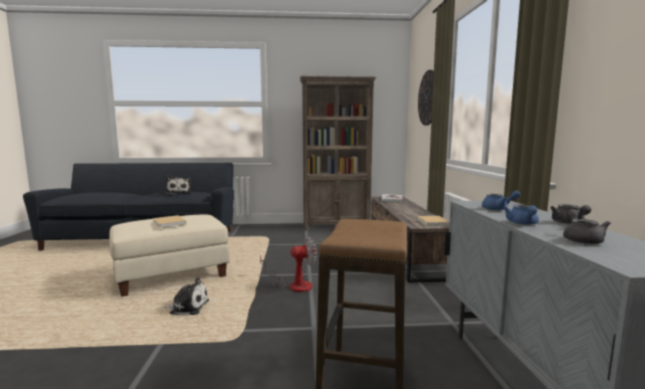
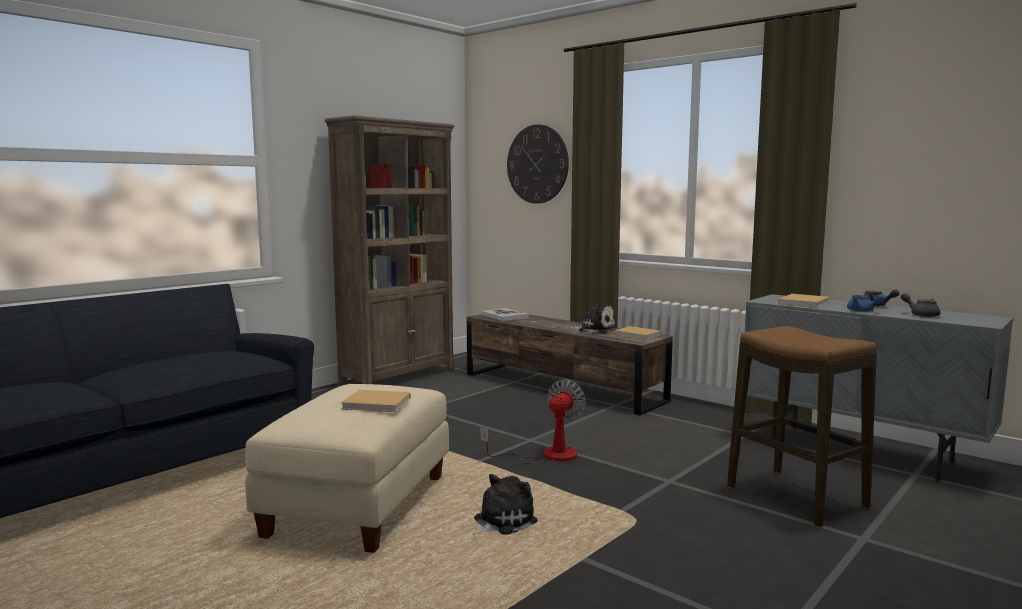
camera: 45 degrees left, 0 degrees up
plush toy [166,176,191,194] -> plush toy moved to [569,303,616,333]
blue teapot [482,191,521,210] -> beige book [778,294,829,308]

